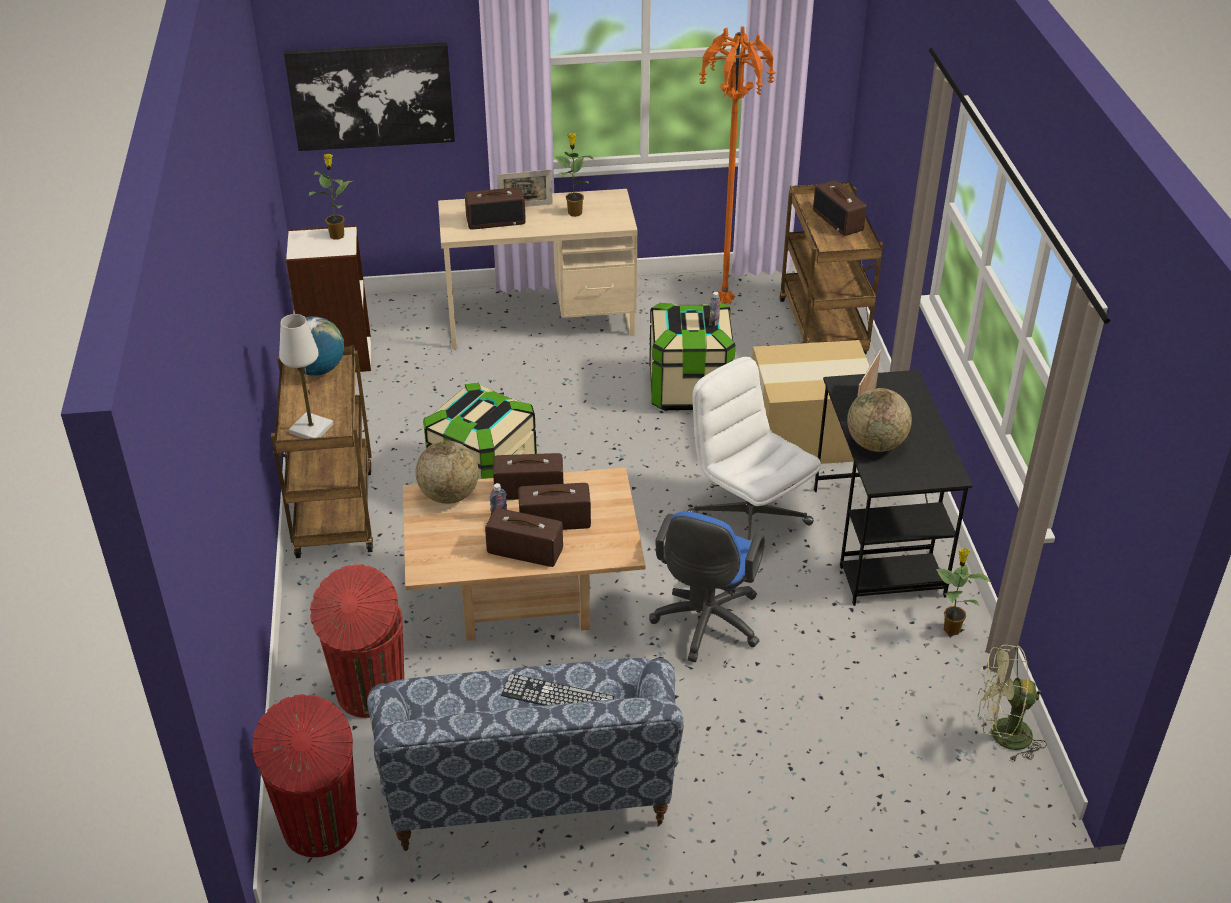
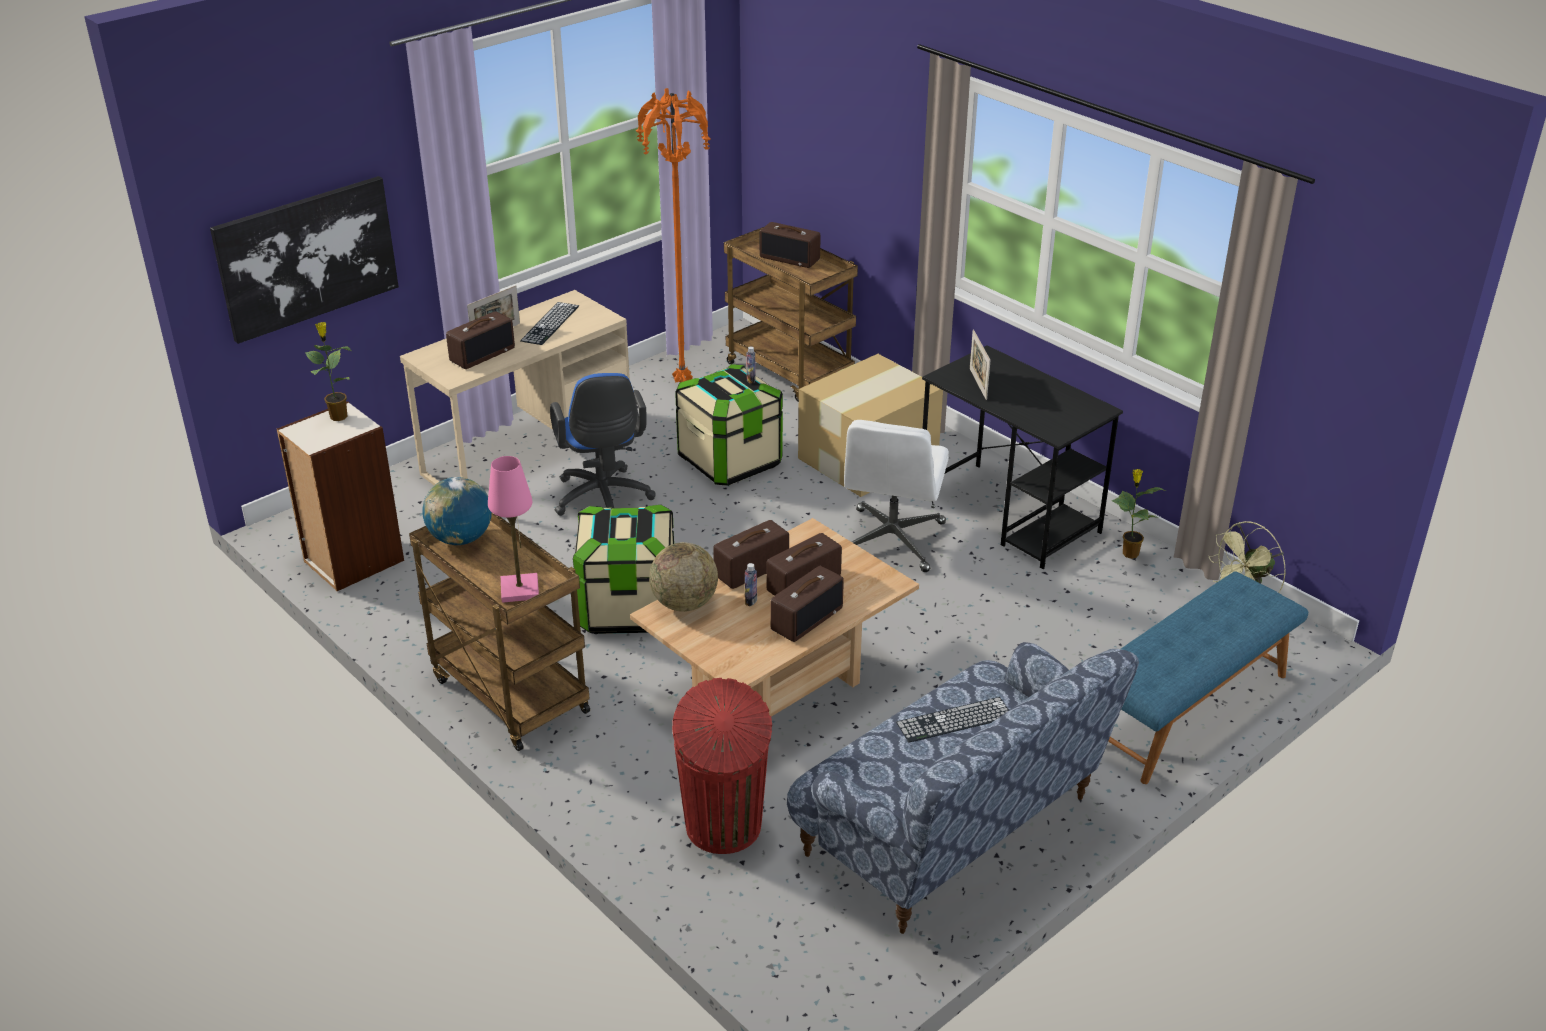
camera: 35 degrees left, 5 degrees down
red trash can [252,694,357,857] -> none
white table lamp [279,314,333,439] -> pink table lamp [488,456,539,603]
radio [485,508,563,567] -> radio turned 150 degrees clockwise [771,566,844,642]
potted plant [556,133,594,217] -> keyboard [520,302,579,345]
blue office chair [649,511,765,662] -> blue office chair moved to [550,373,656,516]
white office chair [687,357,821,541] -> white office chair turned 90 degrees counterclockwise [844,420,949,572]
globe [847,388,912,452] -> none
none -> blue bench [1108,572,1308,784]

